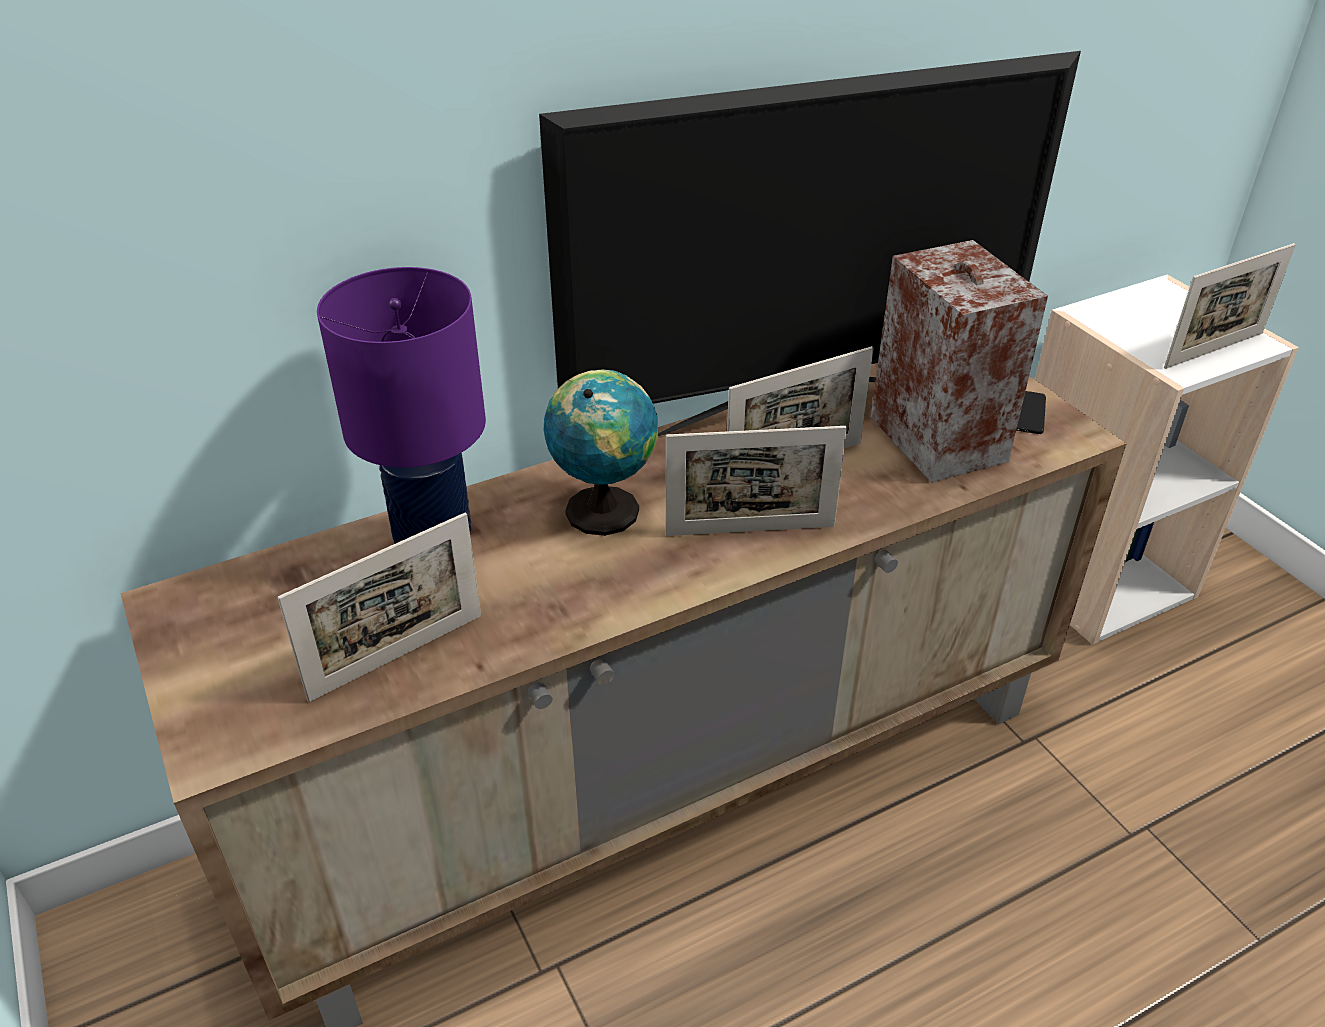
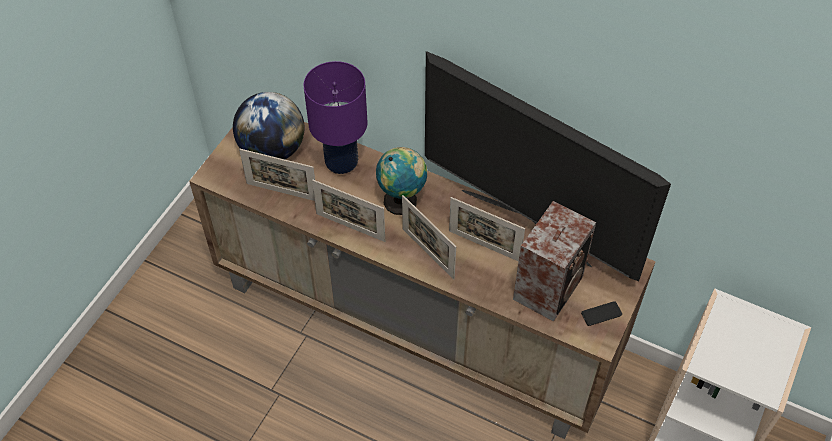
camera: 55 degrees right, 15 degrees up
picture frame [1164,243,1296,369] -> picture frame moved to [312,179,385,242]
none -> globe [233,92,305,159]

